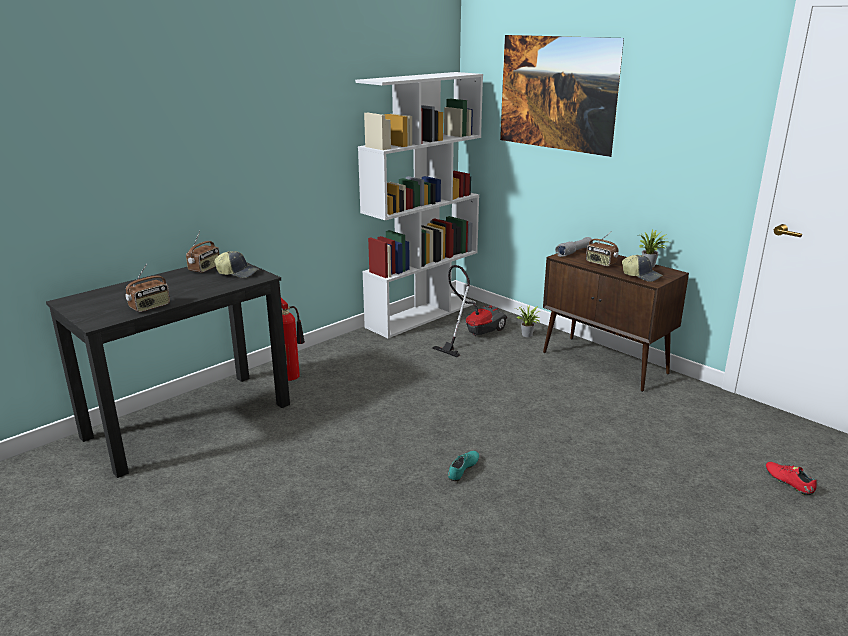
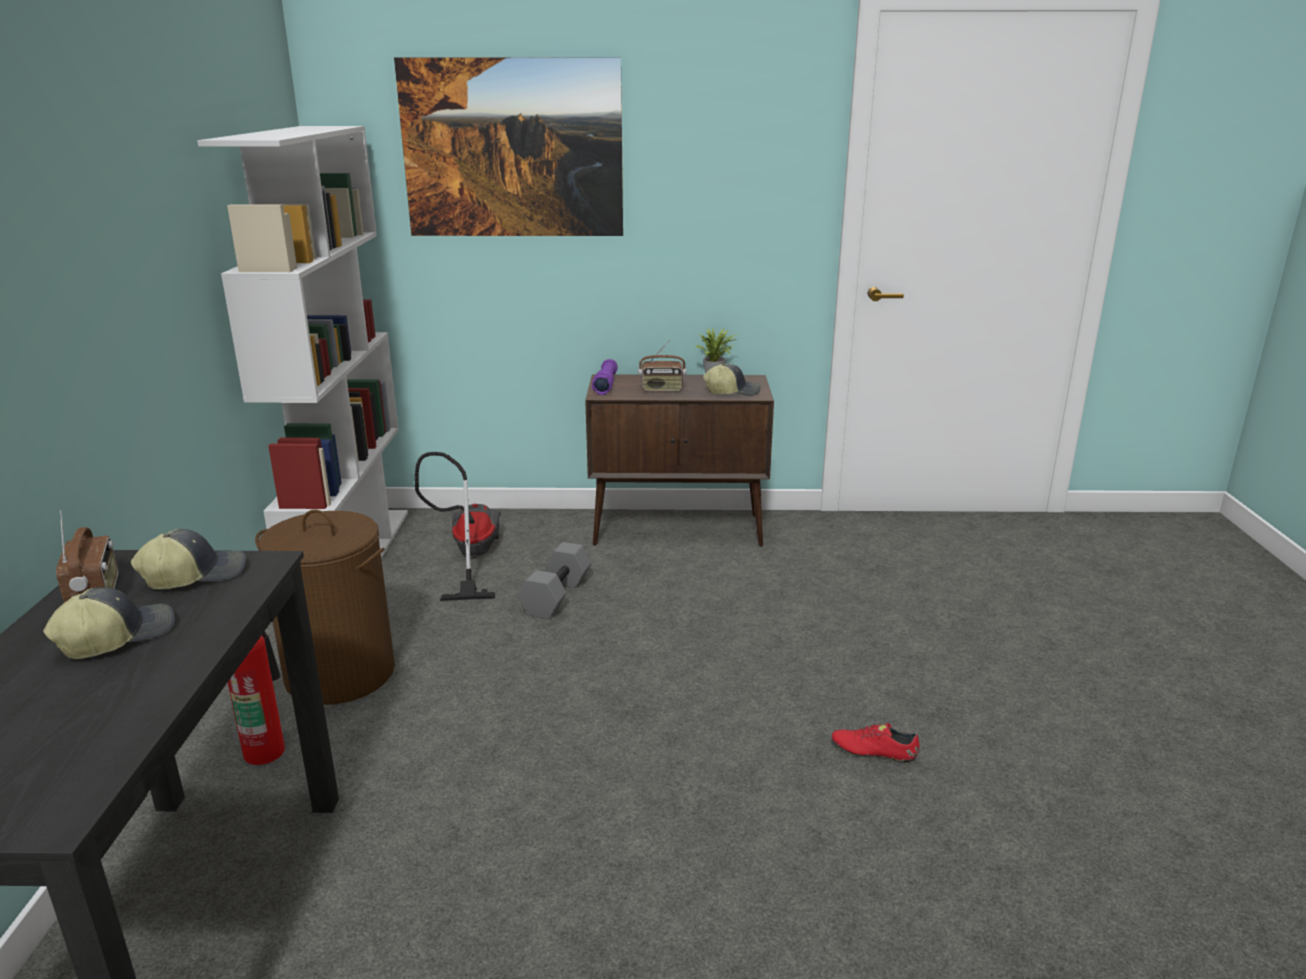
camera: 45 degrees left, 0 degrees up
radio [125,264,170,312] -> none
turquoise shoe [448,451,479,481] -> none
potted plant [516,306,540,337] -> none
grey flashlight [555,237,593,257] -> purple flashlight [592,359,618,395]
red shoe [766,462,817,495] -> red shoe moved to [832,723,920,764]
none -> cap [43,587,175,659]
none -> brown laundry basket [255,509,395,705]
none -> grey dumbbell [518,542,592,619]

